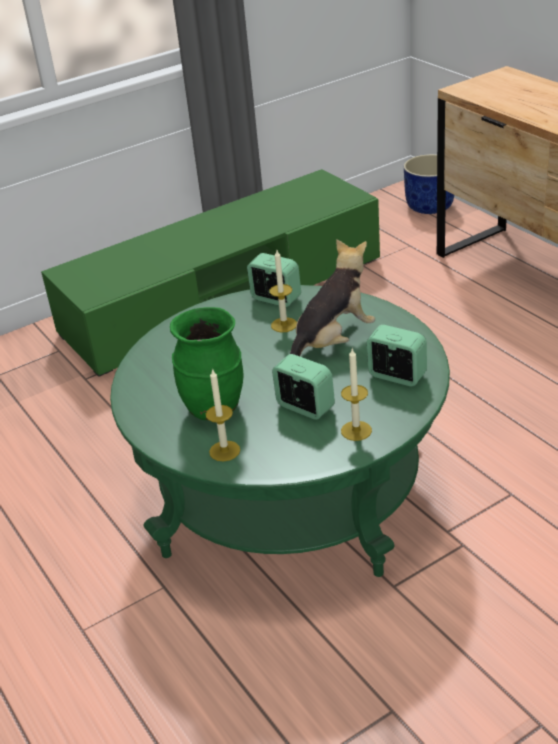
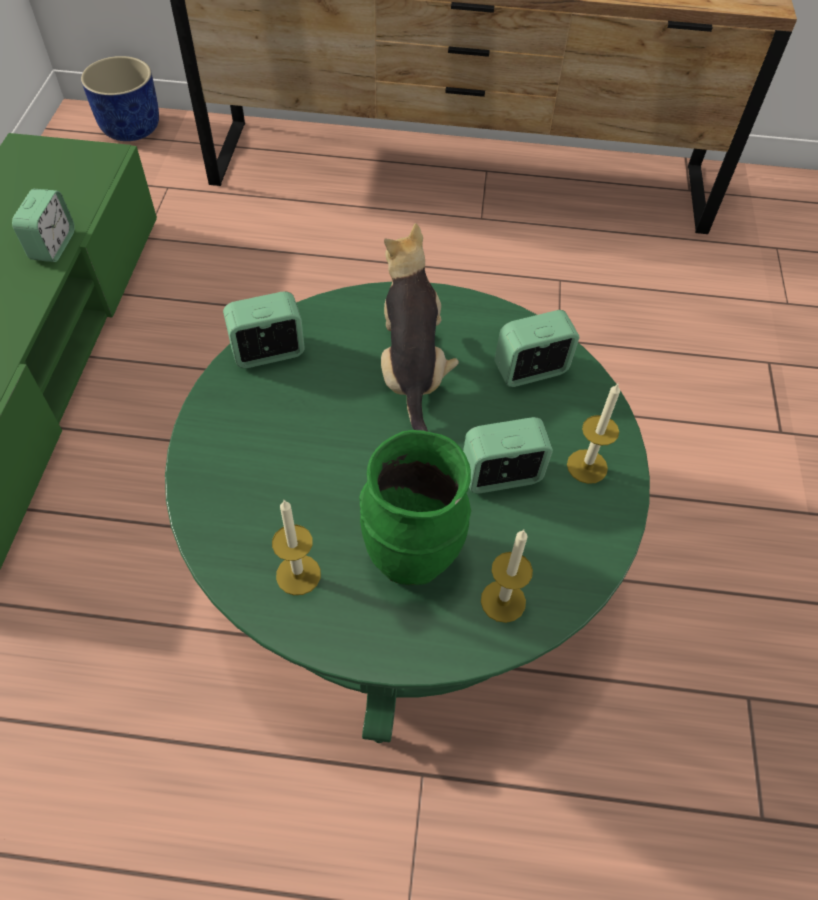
camera: 55 degrees left, 20 degrees up
candle [269,250,297,332] -> candle moved to [272,499,321,595]
none -> alarm clock [12,189,75,262]

